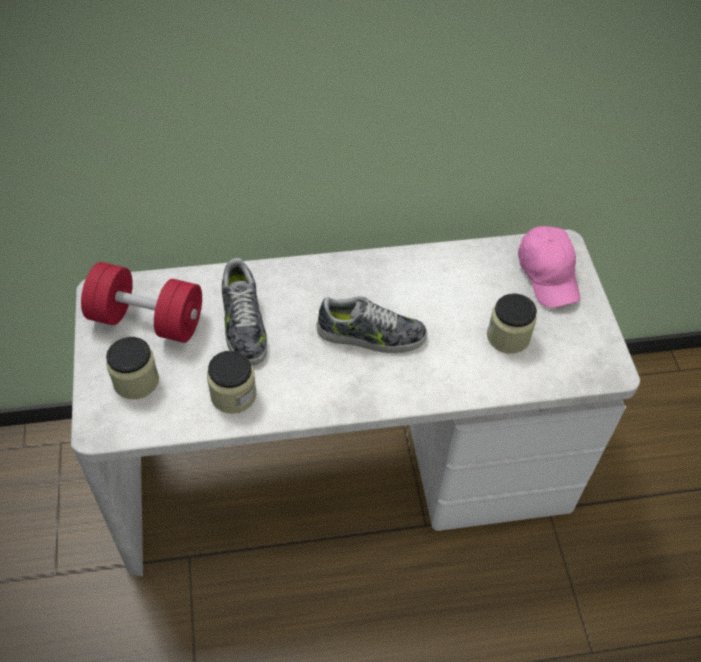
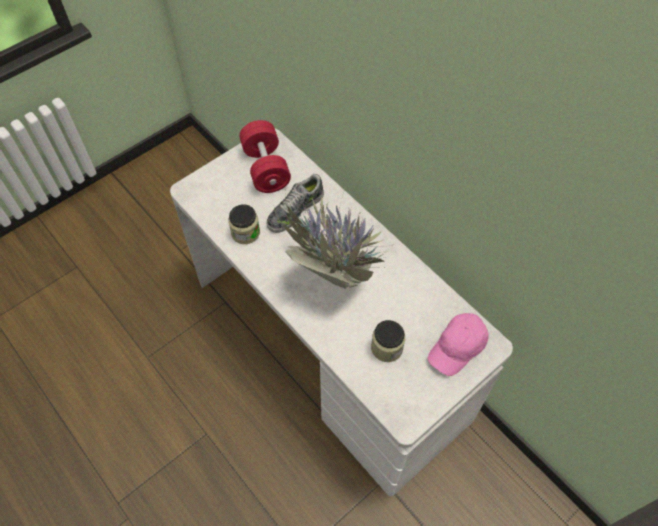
camera: 60 degrees right, 5 degrees up
jar [106,337,159,399] -> none
shoe [316,297,427,353] -> potted plant [273,184,393,289]

